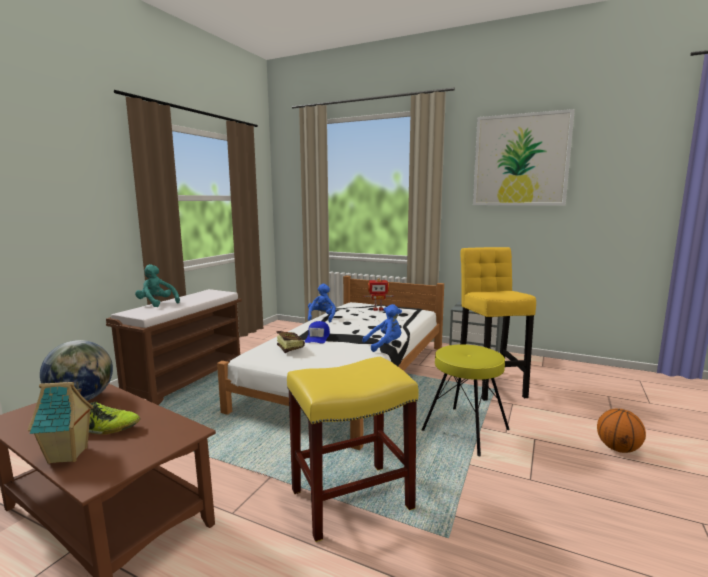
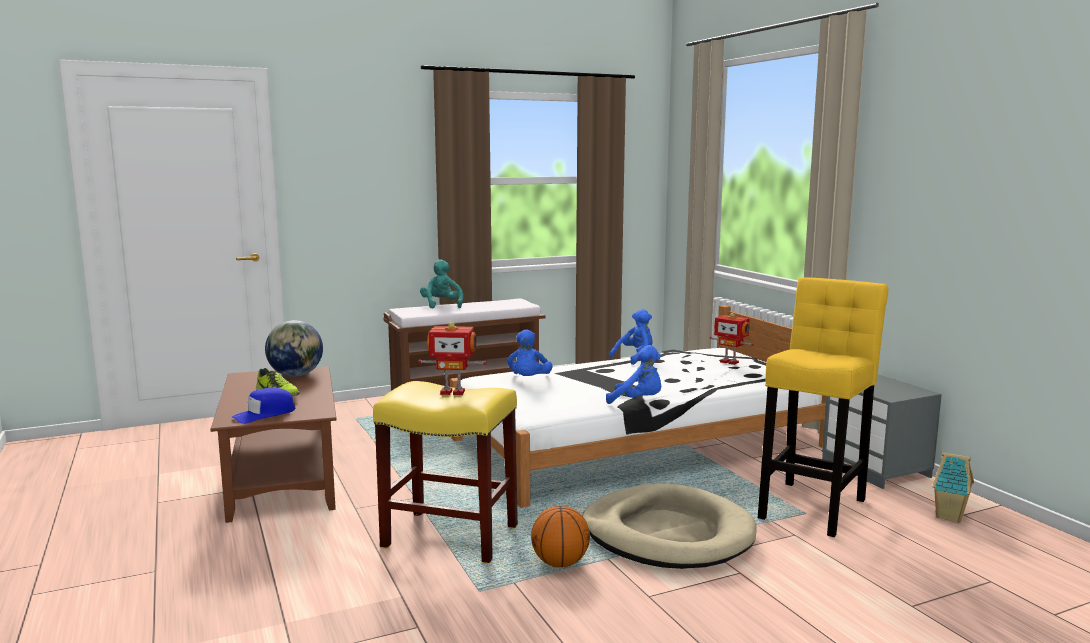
camera: 40 degrees right, 0 degrees up
toy house [28,382,94,464] -> toy house moved to [932,452,974,523]
book [276,331,305,353] -> blue plush toy [507,330,553,376]
blue cap [305,321,330,343] -> blue cap moved to [232,388,296,424]
yellow stool [422,344,510,456] -> beige dog bed [582,483,757,569]
picture [473,109,575,205] -> none
basketball [597,409,646,453] -> basketball moved to [531,505,590,567]
none -> toy robot [418,322,487,395]

